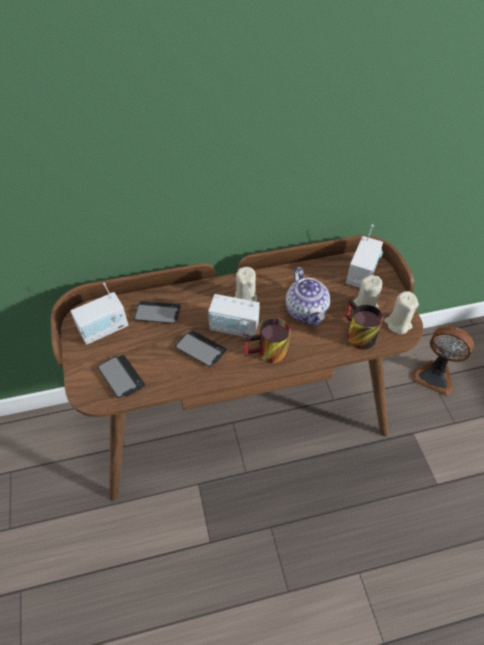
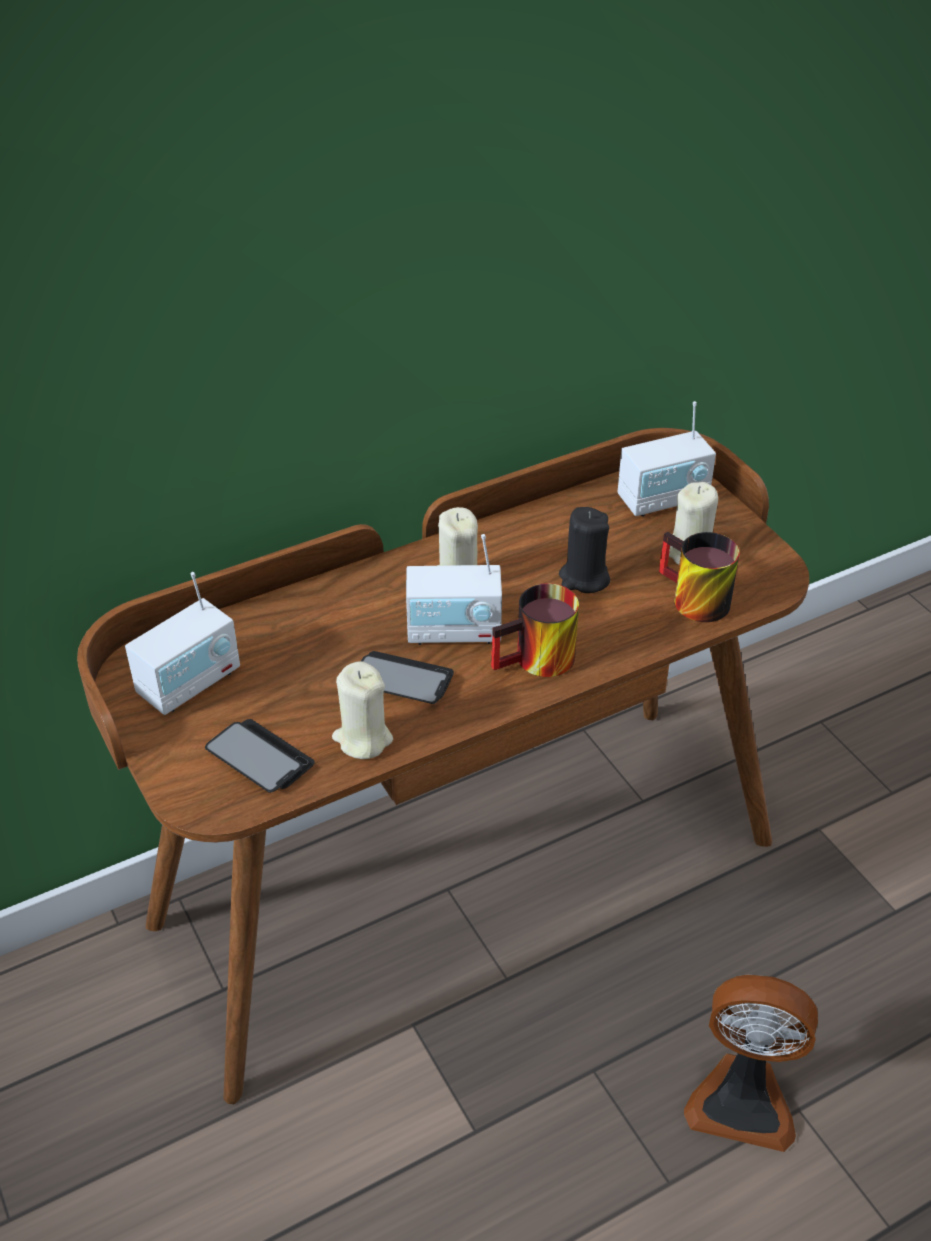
camera: 15 degrees left, 10 degrees down
phone [134,301,181,324] -> none
teapot [286,267,330,326] -> black candle [559,507,610,593]
radio [346,224,383,288] -> radio turned 60 degrees clockwise [618,401,716,517]
beige candle [384,291,419,334] -> beige candle moved to [332,661,393,759]
fan [411,326,474,396] -> fan moved to [684,975,818,1152]

